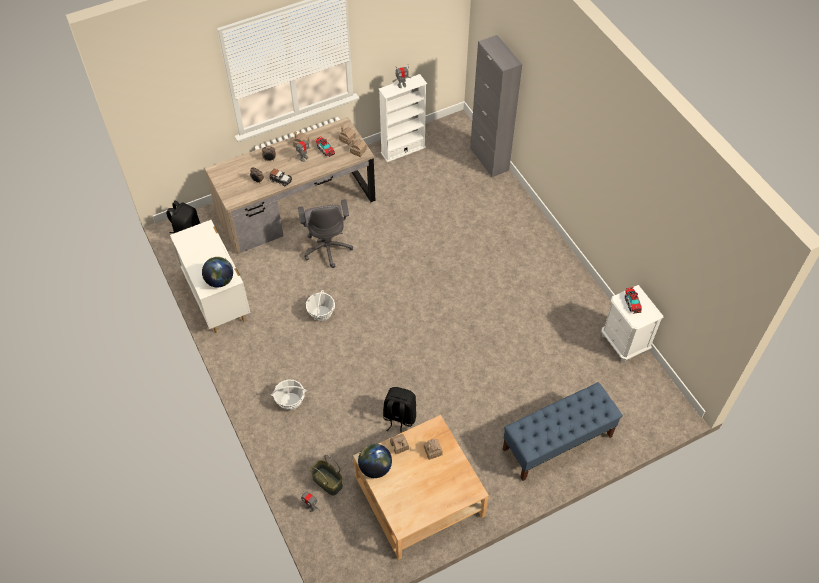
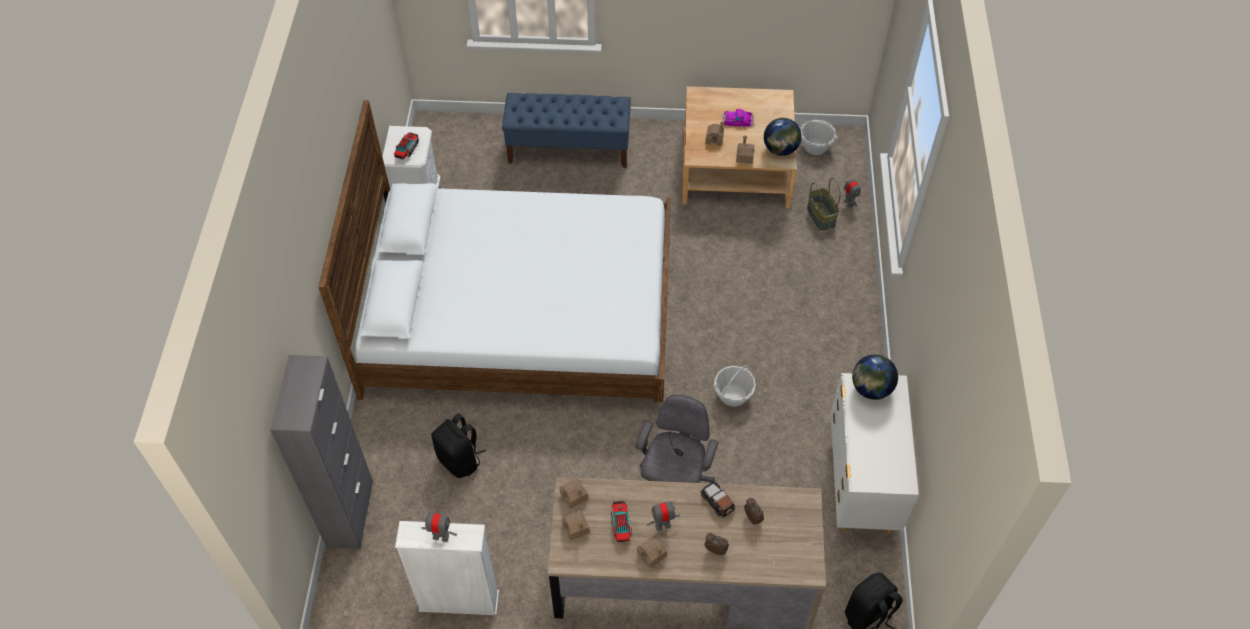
camera: 150 degrees left, 0 degrees up
basket [271,380,307,410] -> basket moved to [799,120,838,155]
black backpack [383,387,416,433] -> black backpack moved to [431,413,486,478]
none -> bed [319,100,671,402]
none -> toy car [722,109,754,127]

